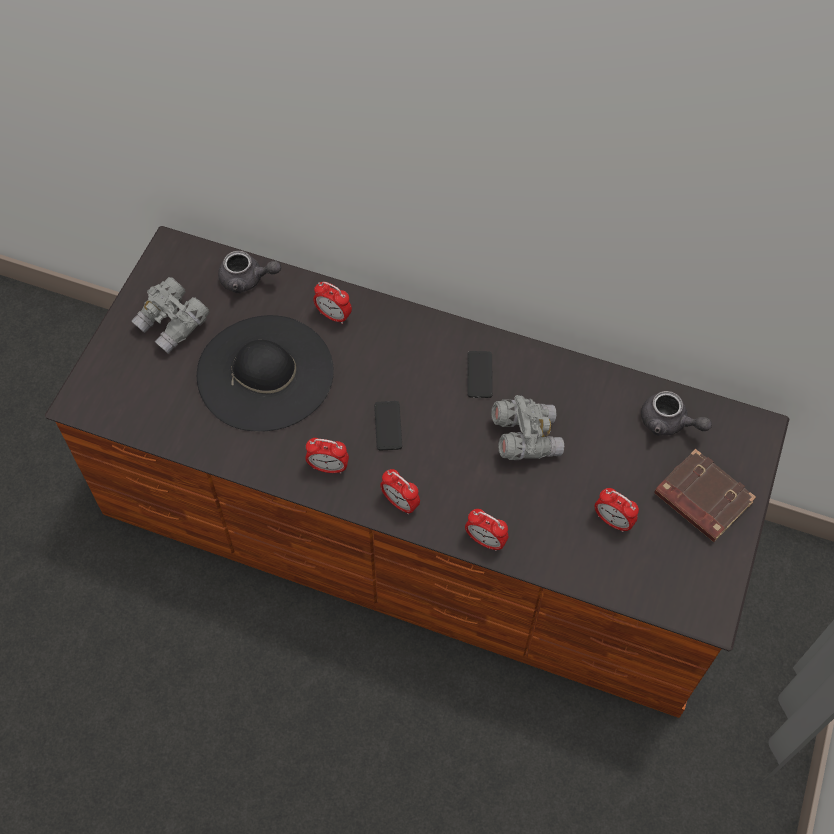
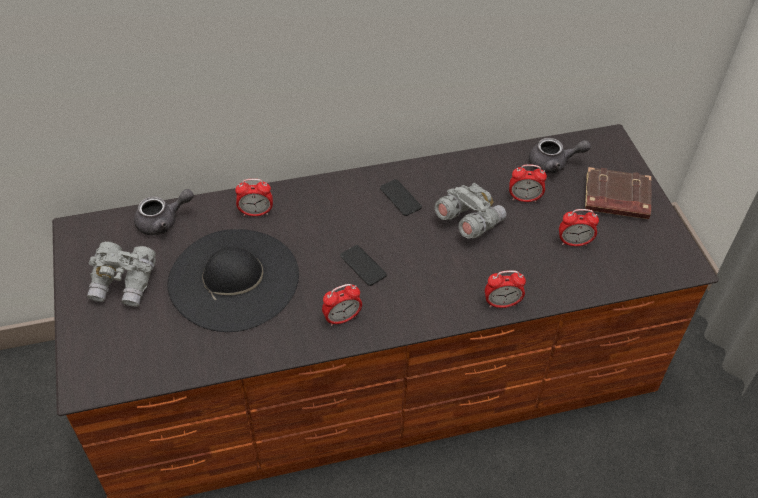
camera: 35 degrees left, 10 degrees down
alarm clock [380,469,420,514] -> alarm clock moved to [509,164,547,202]

